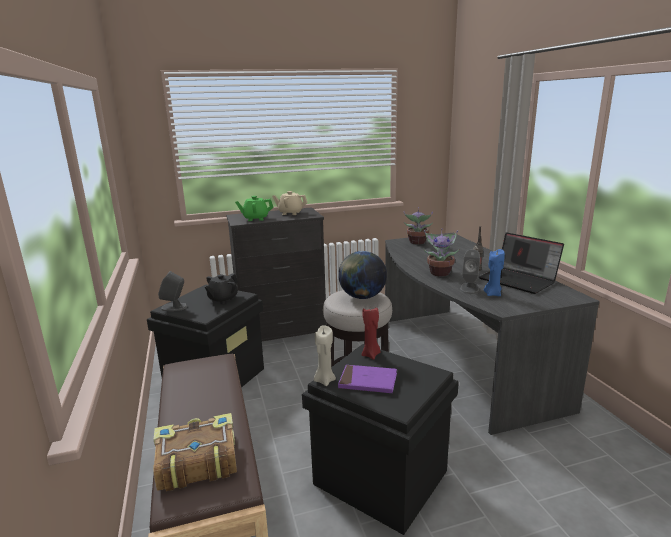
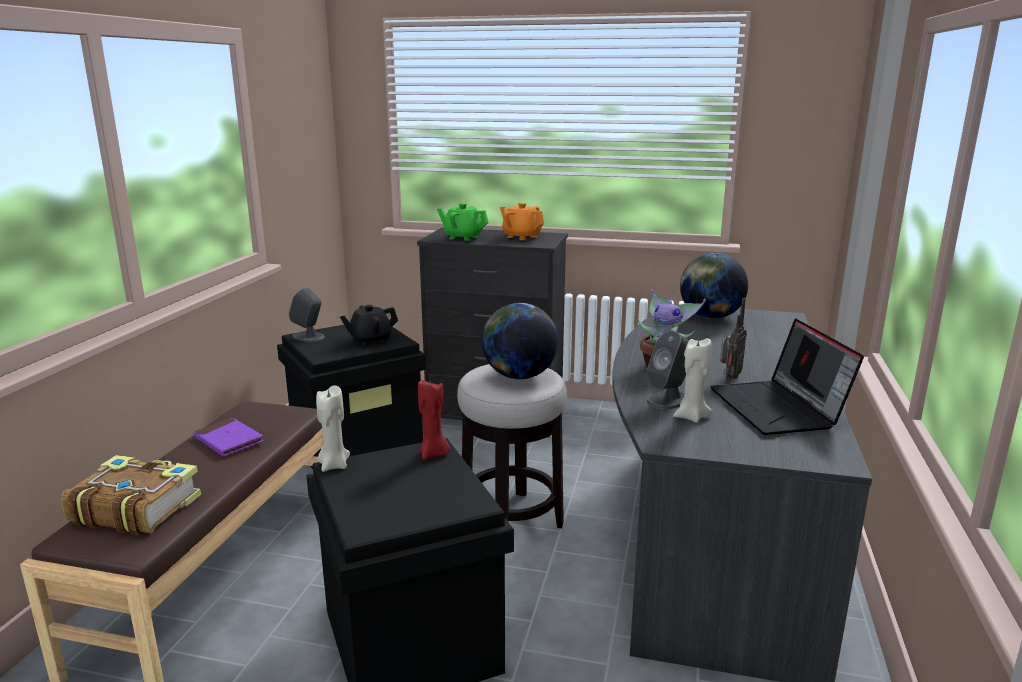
camera: 30 degrees right, 0 degrees up
beige teapot [272,191,308,215] -> orange teapot [500,203,544,240]
purple book [338,365,397,393] -> purple book moved to [193,418,264,457]
potted plant [404,207,433,245] -> globe [680,253,748,319]
blue candle [484,249,505,296] -> beige candle [673,338,713,423]

